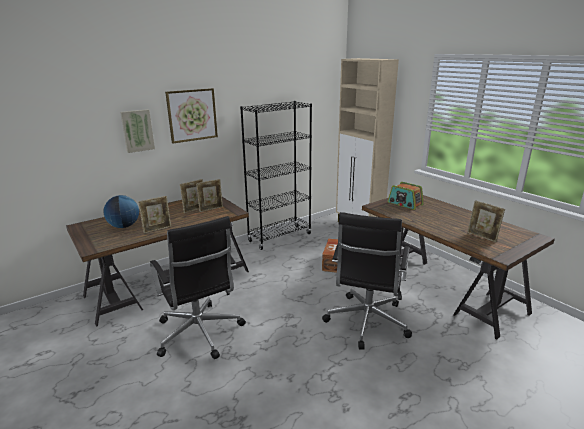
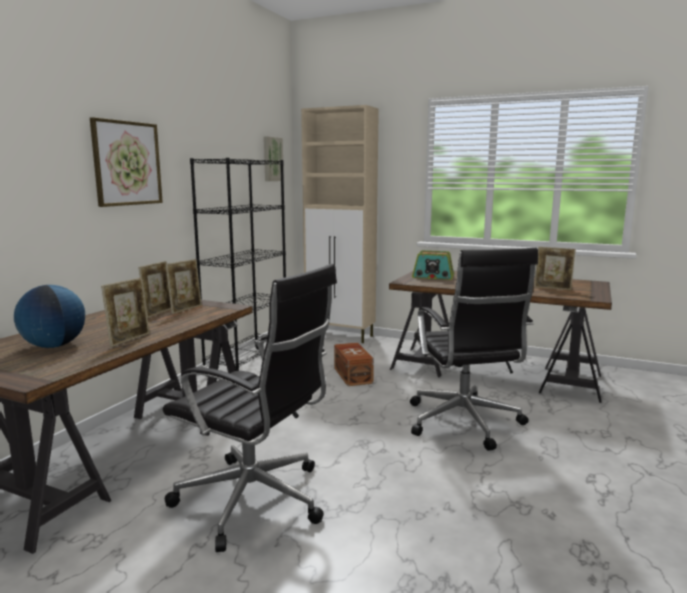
camera: 30 degrees left, 10 degrees down
picture [120,109,155,153] -> picture moved to [264,136,284,181]

